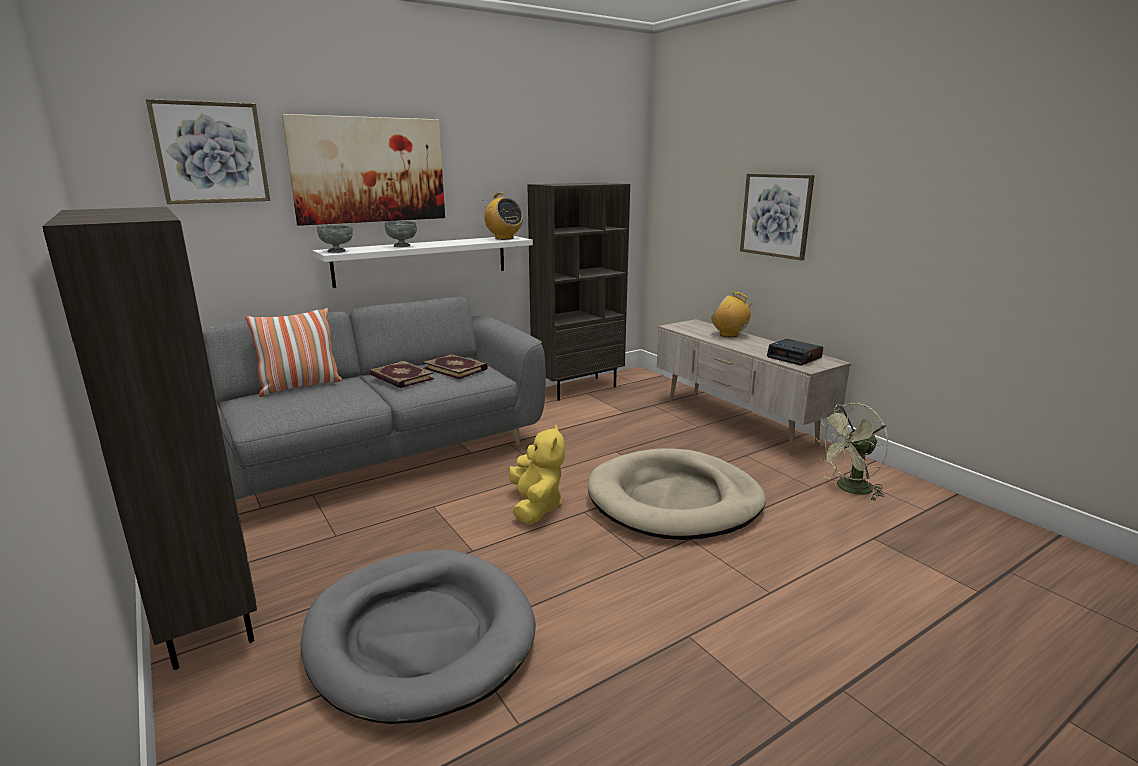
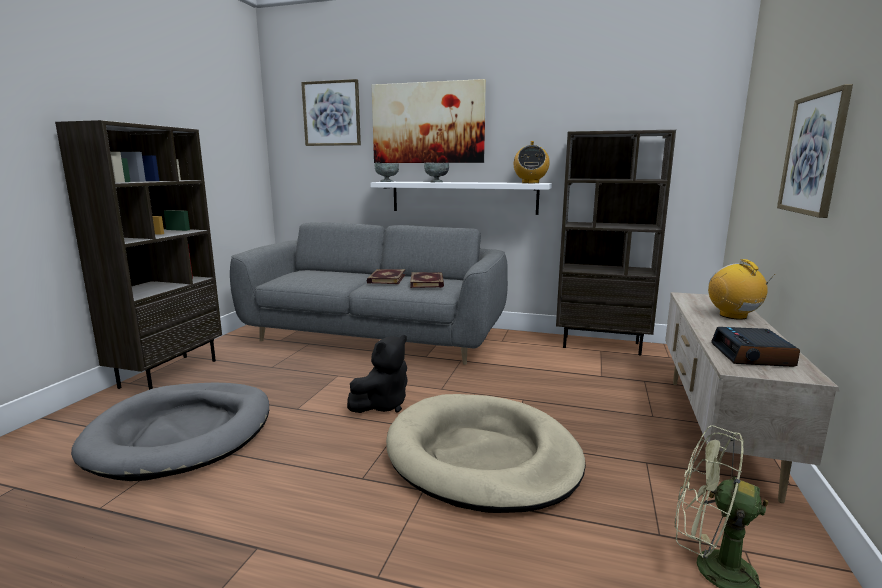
camera: 50 degrees right, 5 degrees down
pillow [245,308,342,397] -> none
yellow plush toy [509,425,565,524] -> black plush toy [347,335,408,413]

